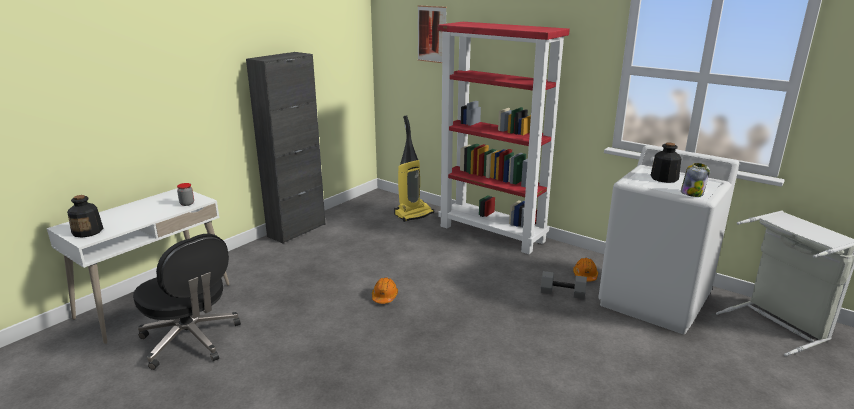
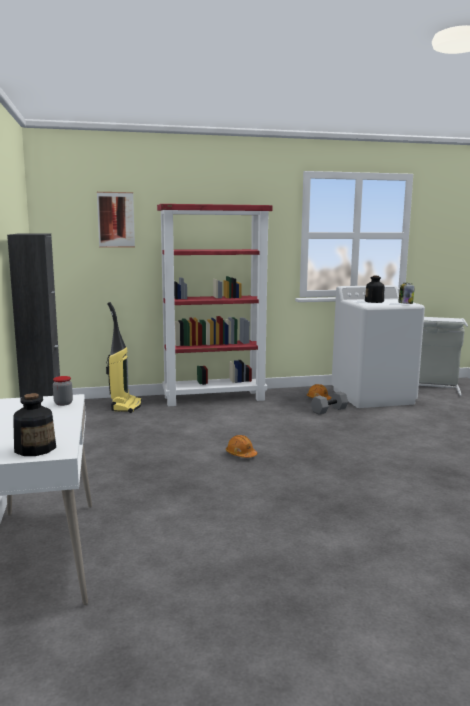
camera: 50 degrees left, 10 degrees down
black office chair [133,234,241,370] -> none

